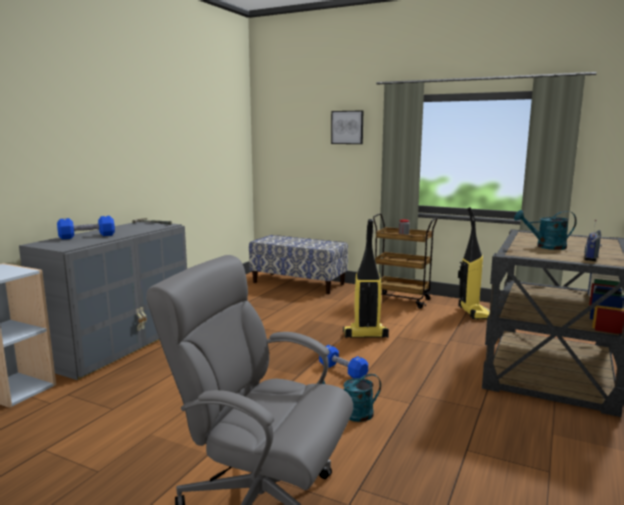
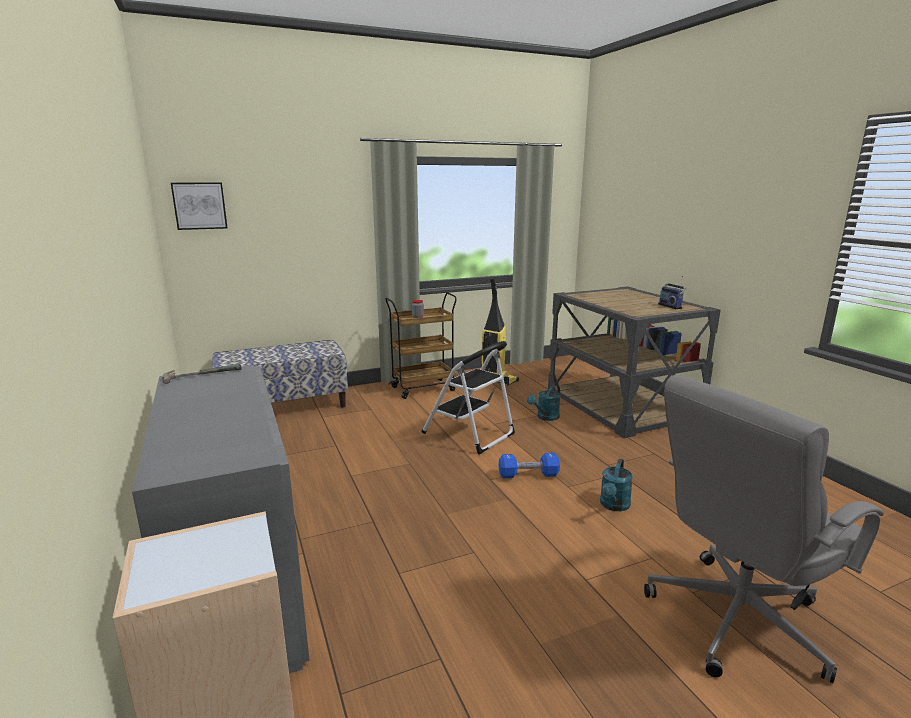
camera: 50 degrees left, 5 degrees up
blue dumbbell [57,216,115,239] -> none
picture [331,110,363,144] -> picture moved to [171,183,228,230]
vacuum cleaner [343,219,389,338] -> step ladder [421,341,515,454]
turquoise watering can [514,210,577,250] -> turquoise watering can moved to [527,385,560,421]

